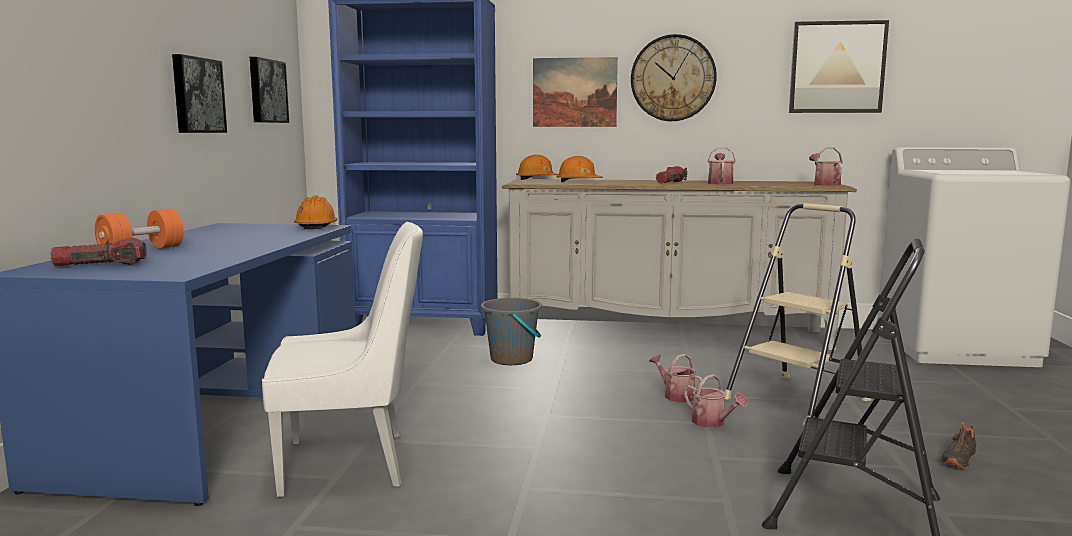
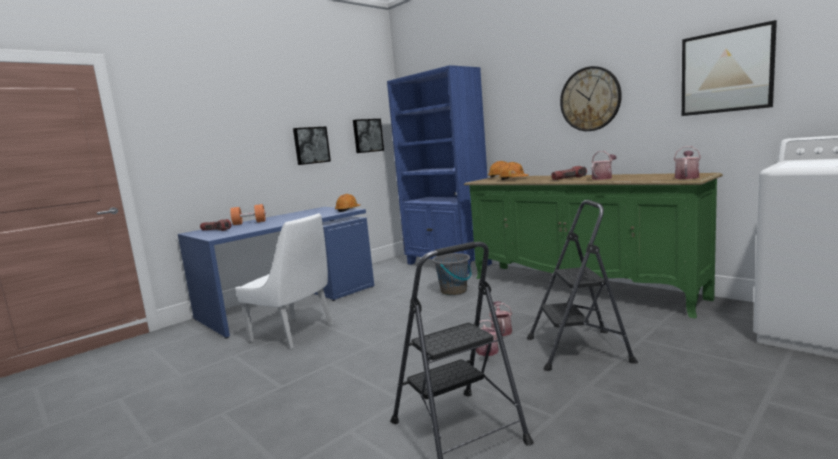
camera: 40 degrees right, 0 degrees up
grey cabinet [502,179,857,350] -> green cabinet [464,173,723,318]
picture [533,57,618,127] -> none
beige step ladder [724,203,871,426] -> black step ladder [527,200,638,371]
black shoe [941,422,976,468] -> none

